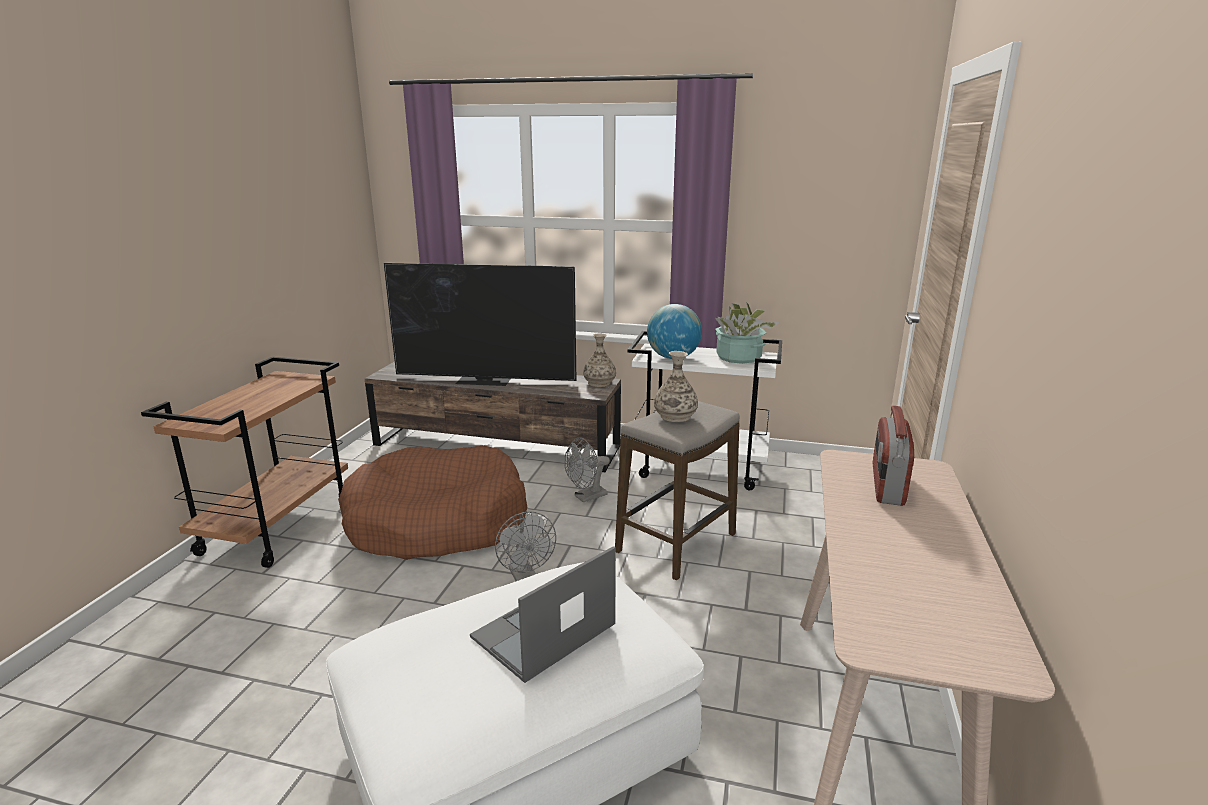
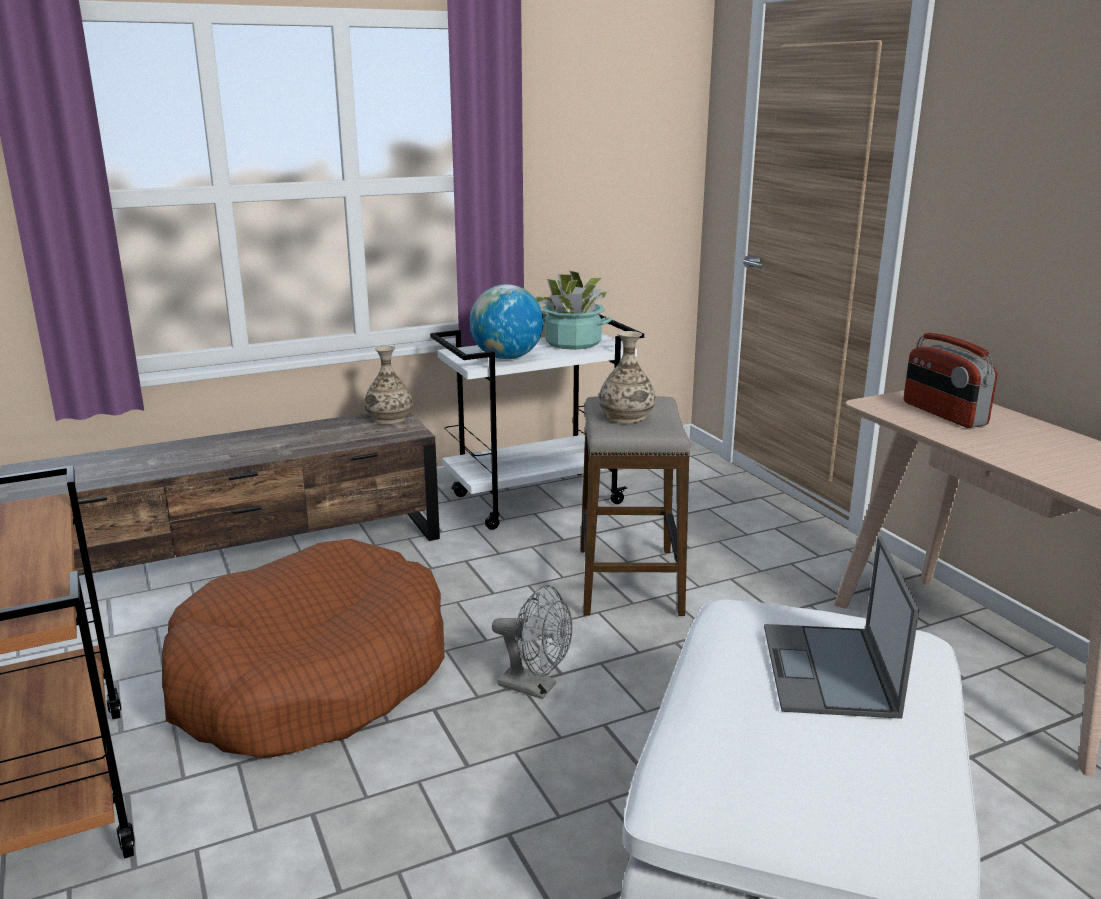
camera: 40 degrees left, 0 degrees up
television [384,263,576,386] -> none
grey fan [564,438,610,502] -> none

